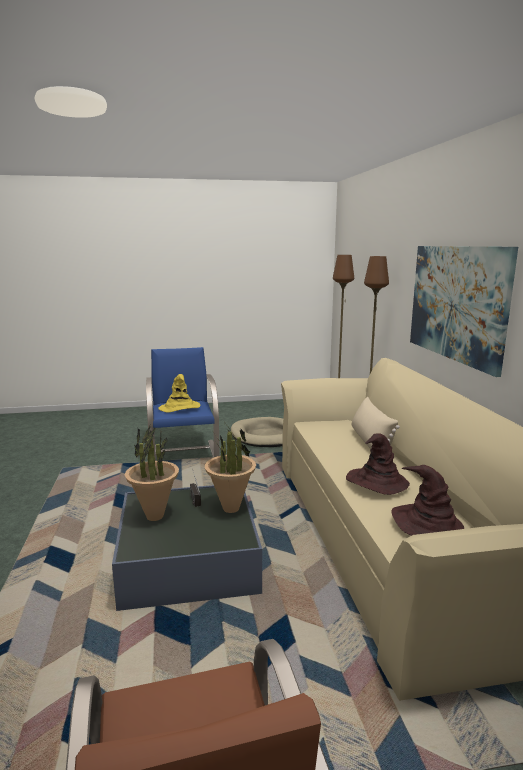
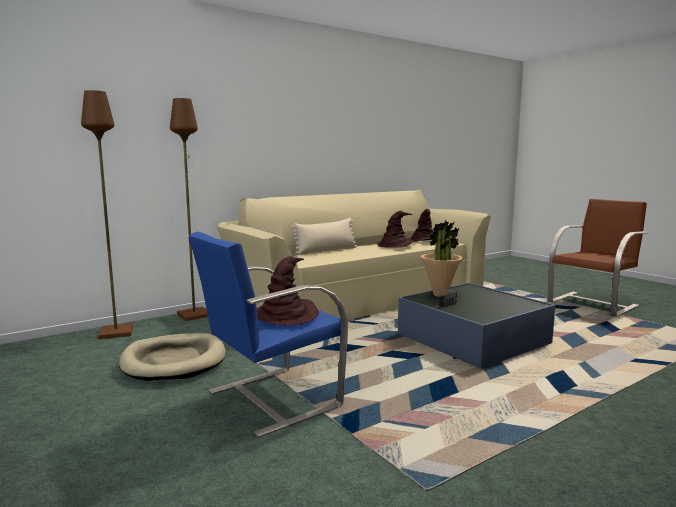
camera: 115 degrees left, 5 degrees down
potted plant [125,423,179,521] -> none
yellow hat [158,374,200,413] -> brown hat [257,256,319,326]
picture [410,246,518,377] -> none

